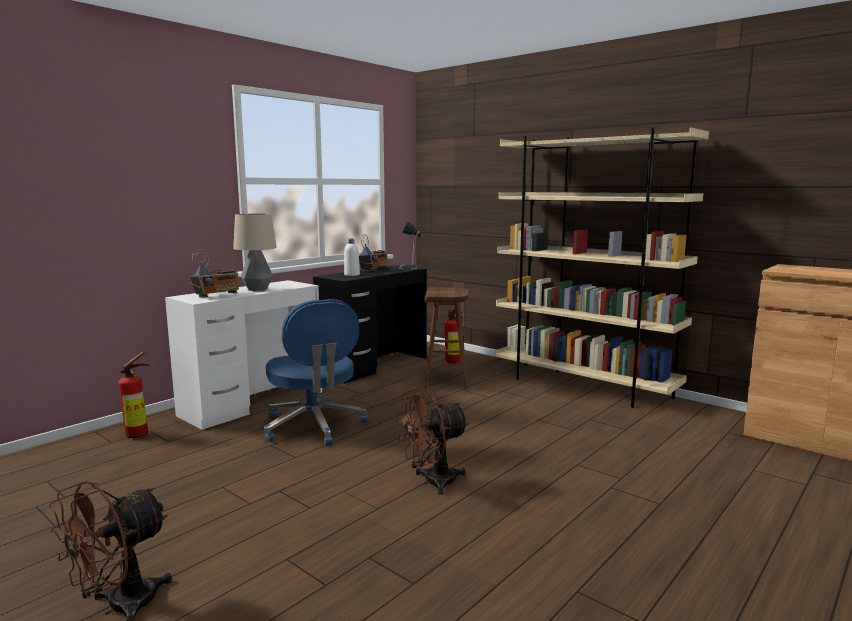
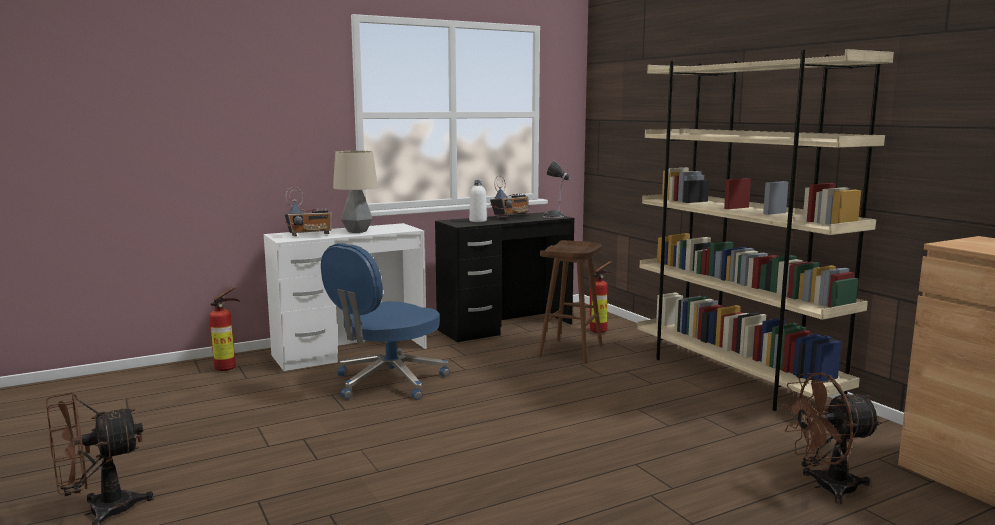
camera: 20 degrees right, 0 degrees up
blue office chair [264,299,368,446] -> blue office chair turned 45 degrees clockwise [321,243,450,400]
brown fan [394,388,469,495] -> brown fan moved to [781,372,882,504]

